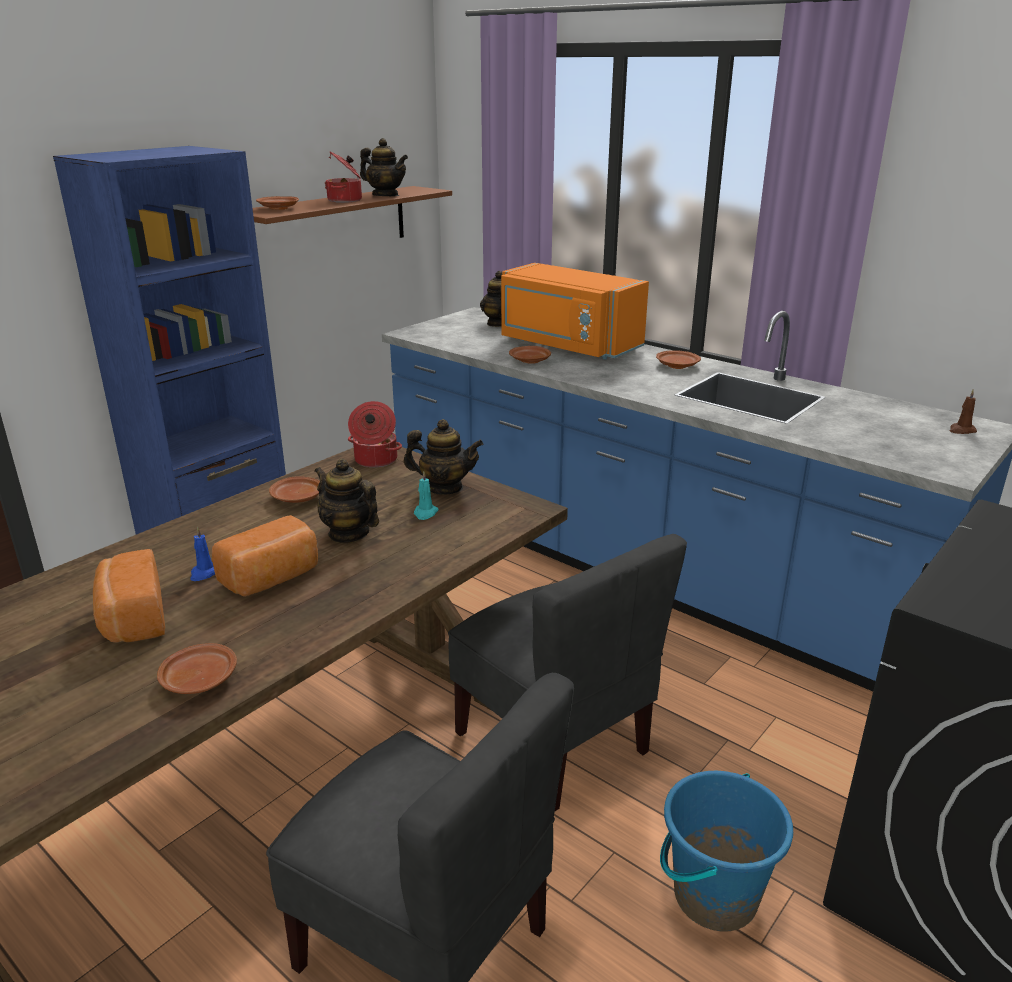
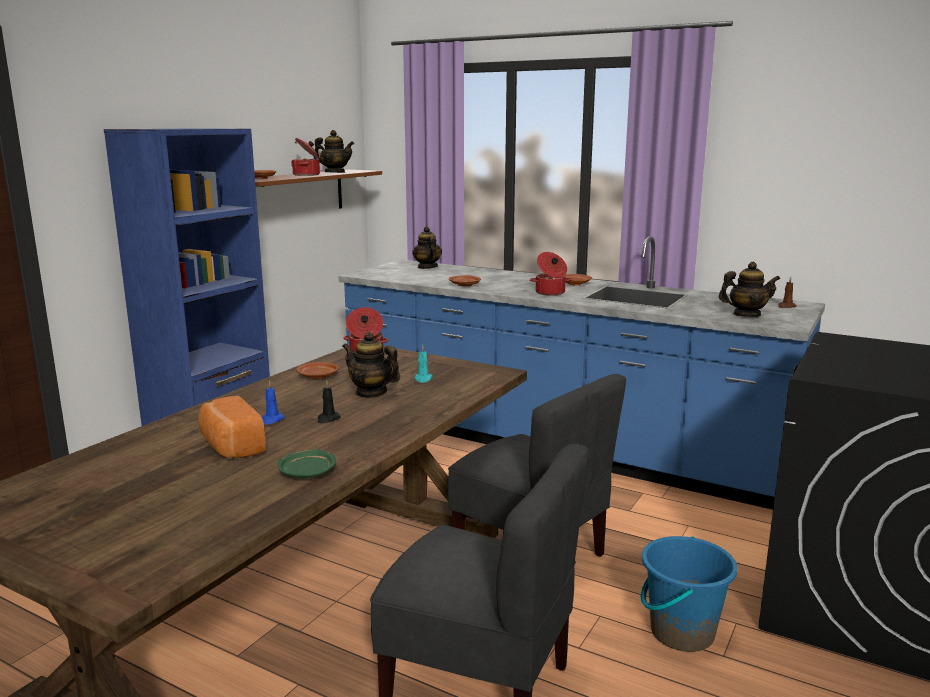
camera: 10 degrees left, 10 degrees down
brown plate [157,643,237,694] -> green plate [277,449,336,478]
bread [212,515,318,597] -> black candle [318,381,341,423]
teapot [403,419,483,495] -> teapot moved to [719,262,780,317]
orange microwave [501,263,649,359] -> none
none -> cooking pot [530,252,572,296]

